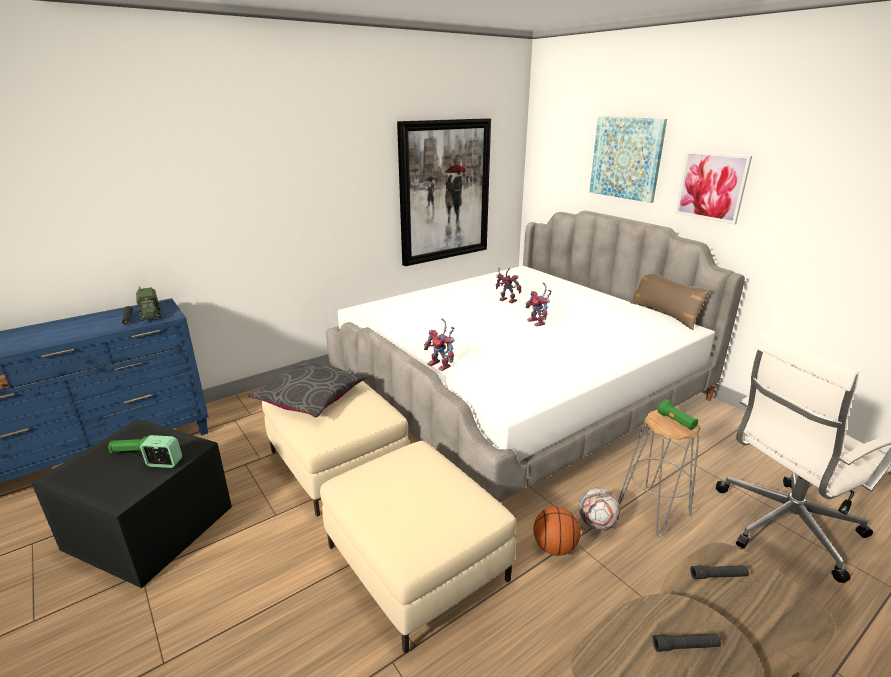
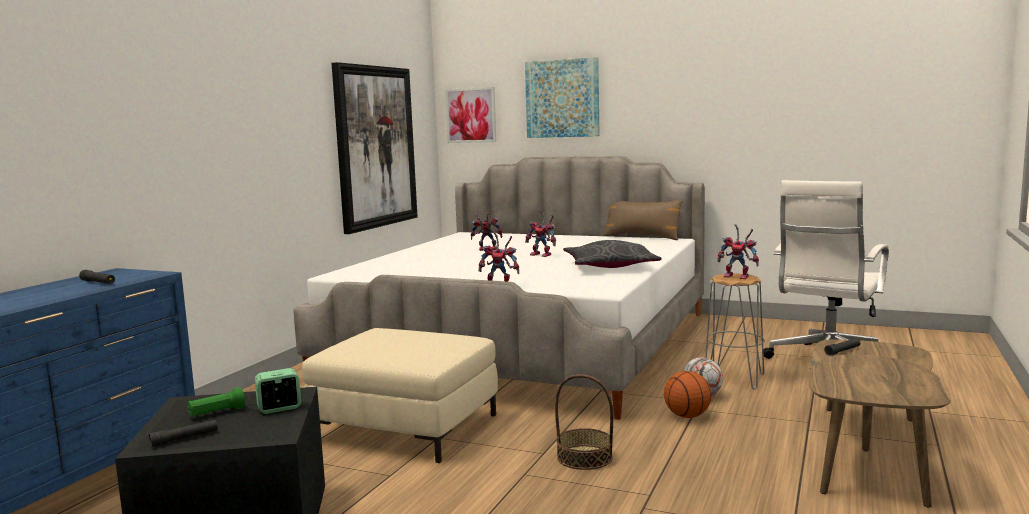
camera: 30 degrees left, 15 degrees down
toy truck [136,287,161,321] -> none
grey pillow [248,360,367,418] -> grey pillow moved to [563,240,662,268]
beige ottoman [320,441,516,654] -> basket [555,374,613,470]
black flashlight [652,633,721,652] -> black flashlight moved to [149,420,218,447]
green flashlight [658,400,698,430] -> toy robot [717,224,759,279]
picture [675,151,752,224] -> picture moved to [445,87,496,143]

